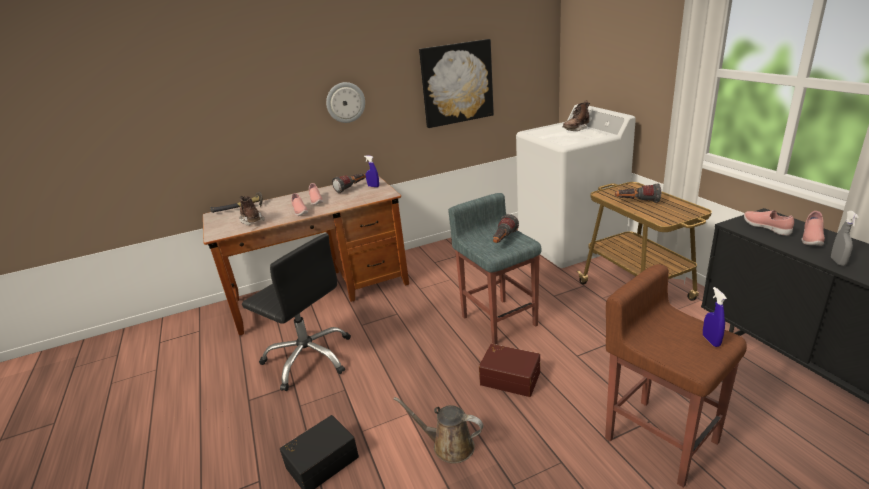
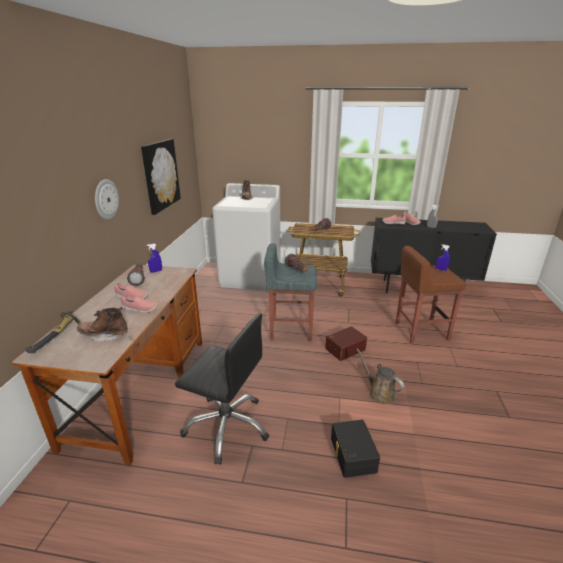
camera: 60 degrees left, 0 degrees up
black office chair [242,233,351,391] -> black office chair turned 45 degrees clockwise [175,313,269,464]
brown watering can [394,397,483,464] -> brown watering can turned 90 degrees clockwise [356,348,404,404]

